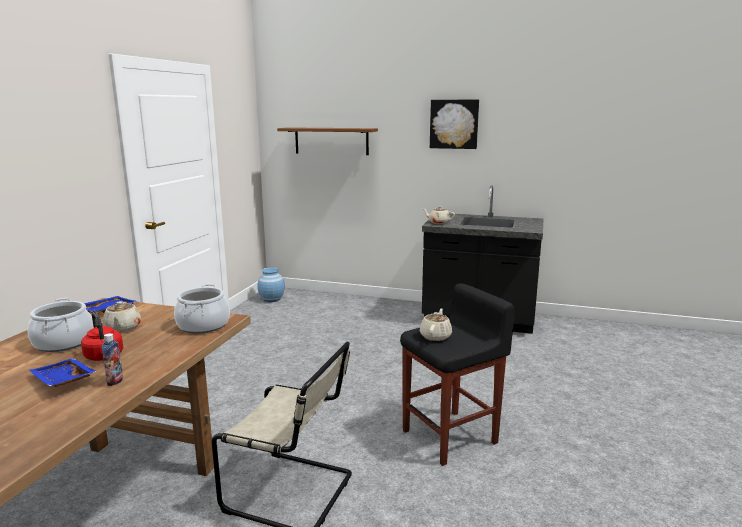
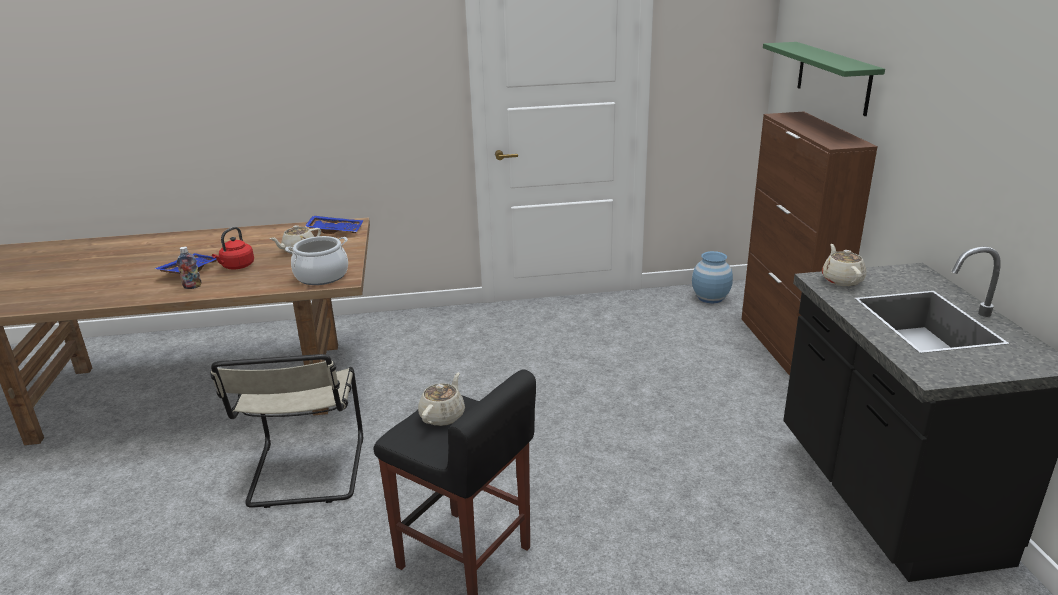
camera: 65 degrees right, 10 degrees up
cooking pot [28,298,94,352] -> none
brown shelf [277,127,378,155] -> green shelf [763,42,885,116]
beige teapot [420,308,452,341] -> beige teapot turned 60 degrees counterclockwise [418,372,465,426]
picture [430,100,479,149] -> none
none -> brown cabinet [742,112,878,376]

